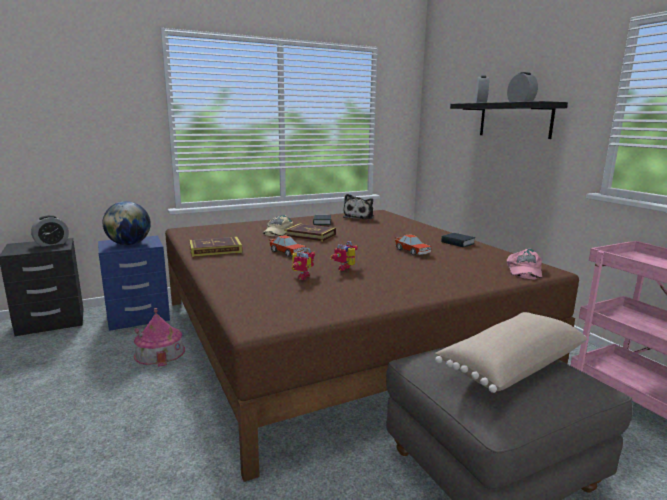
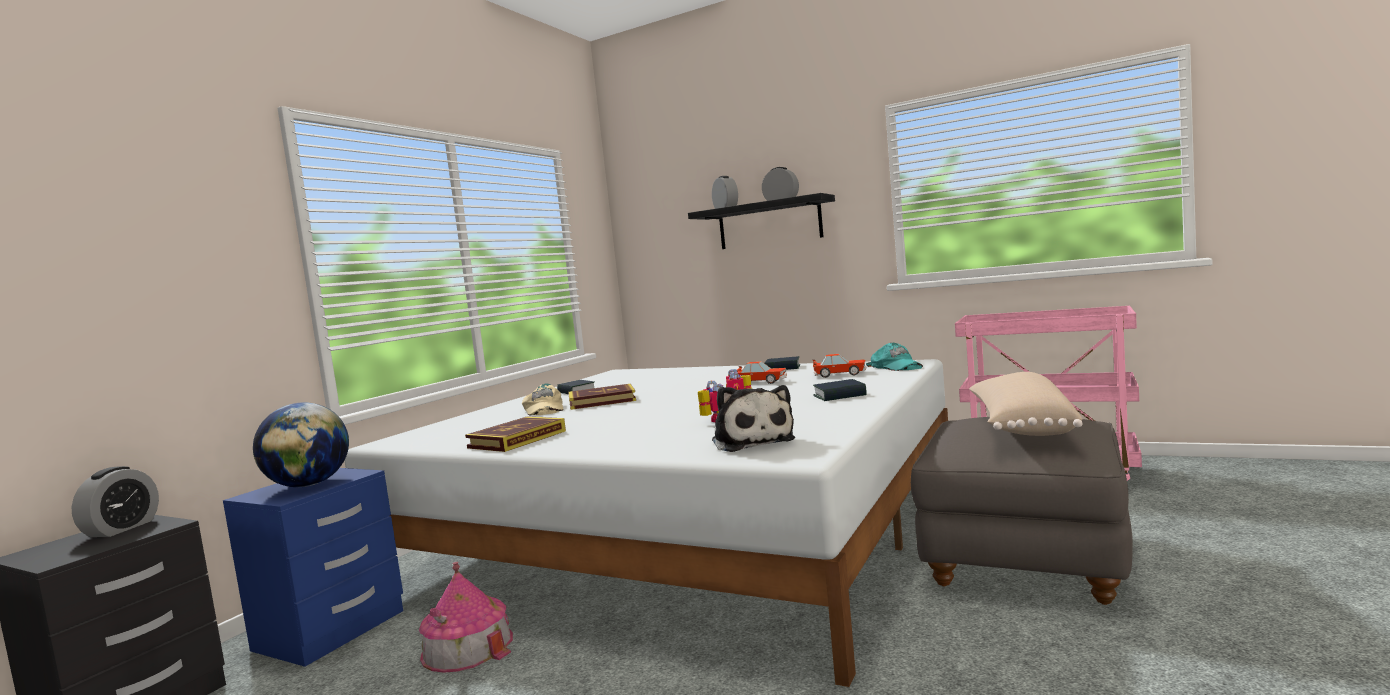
camera: 35 degrees left, 10 degrees down
brown bed [165,210,579,482] -> white bed [344,359,948,687]
toy car [269,235,306,257] -> toy car moved to [813,354,867,378]
plush toy [343,194,374,219] -> plush toy moved to [712,385,795,452]
pink cap [506,249,542,279] -> turquoise cap [866,343,923,371]
none -> book [813,379,866,401]

